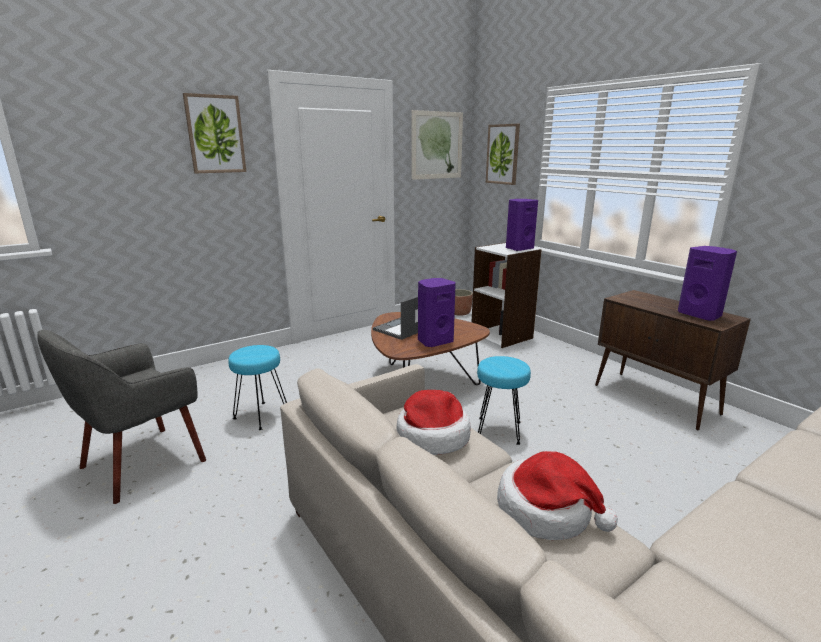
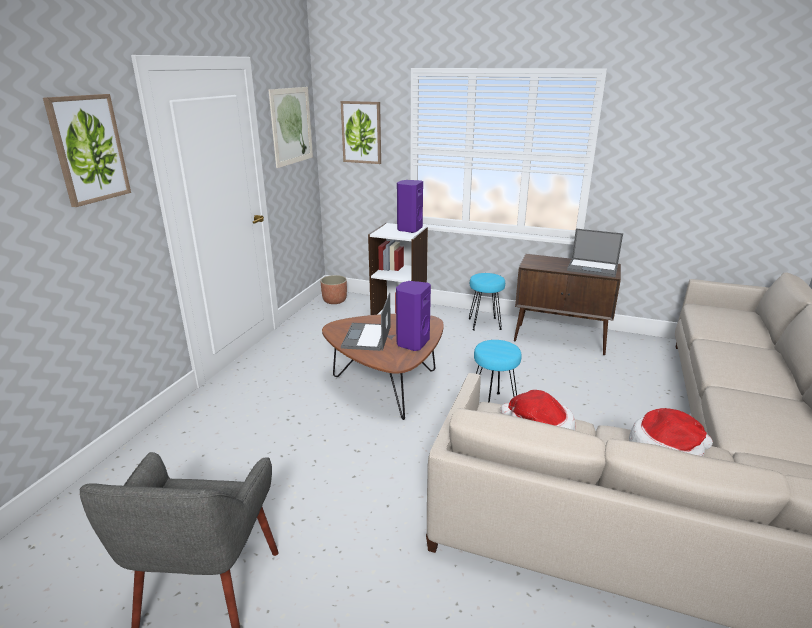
camera: 35 degrees left, 5 degrees up
turquoise stool [228,345,287,430] -> turquoise stool moved to [468,273,505,331]
purple speaker [678,246,737,321] -> laptop [567,229,623,277]

